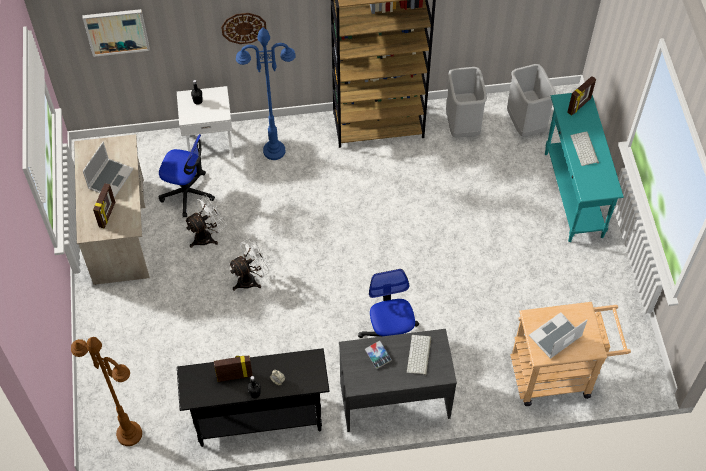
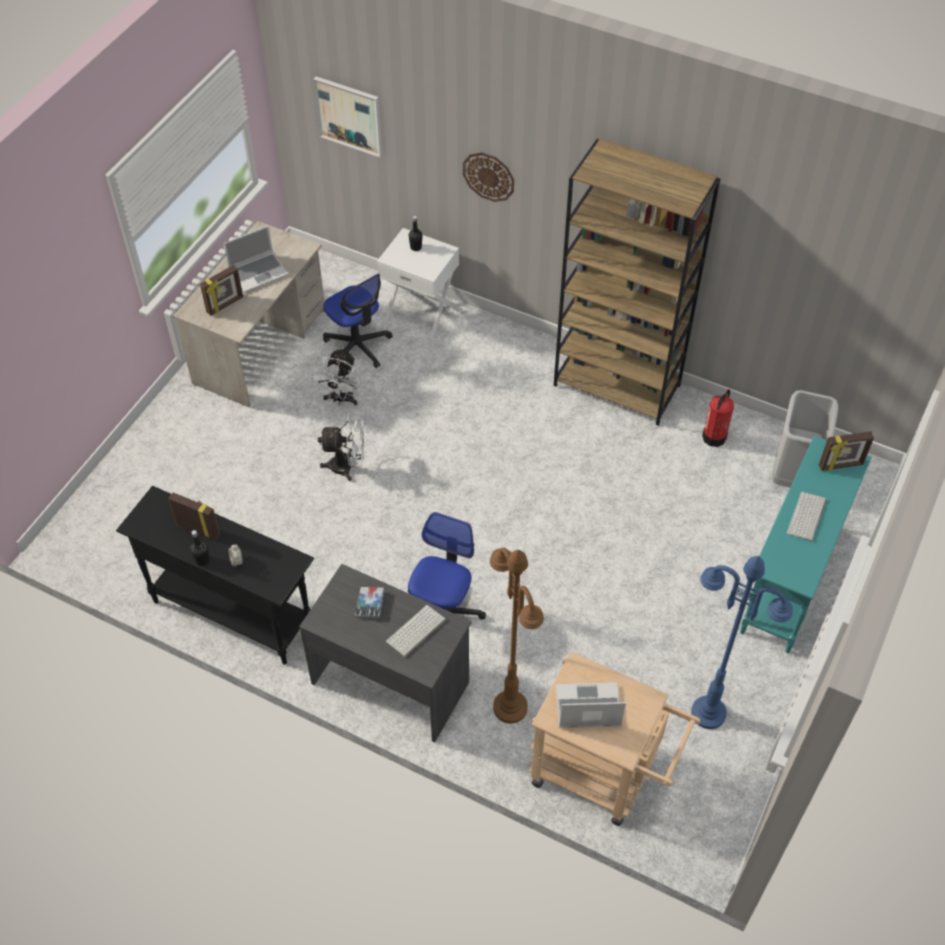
camera: 35 degrees right, 5 degrees down
brown floor lamp [71,337,142,446] -> brown floor lamp moved to [490,547,544,724]
white fan [184,195,227,248] -> white fan turned 105 degrees clockwise [309,348,361,405]
blue floor lamp [236,28,296,160] -> blue floor lamp moved to [691,556,793,729]
grey trash can [446,67,487,138] -> fire extinguisher [702,389,734,447]

